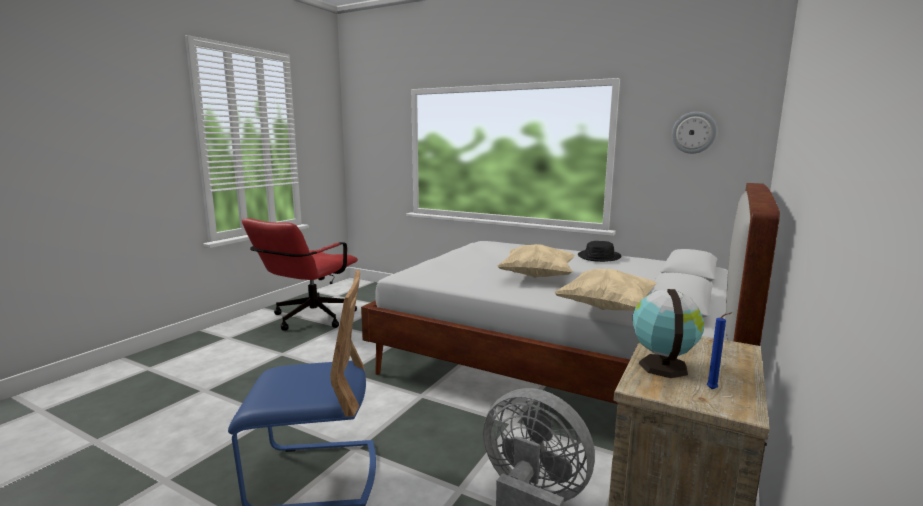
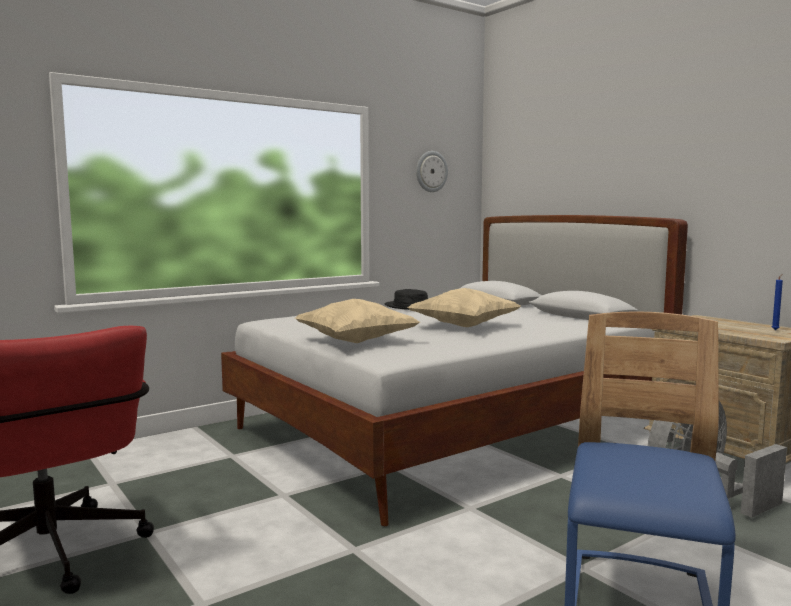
camera: 65 degrees left, 5 degrees down
beige pillow [554,269,657,311] -> beige pillow moved to [295,299,420,343]
globe [633,289,704,378] -> none

